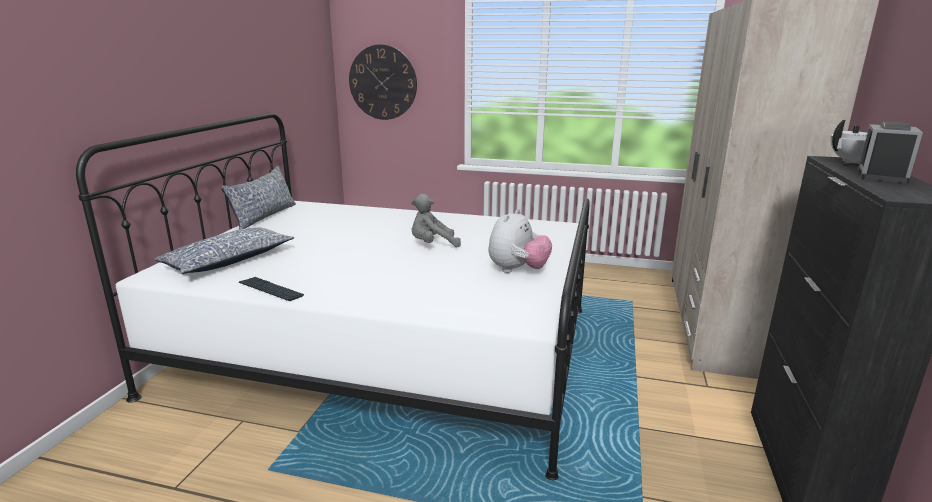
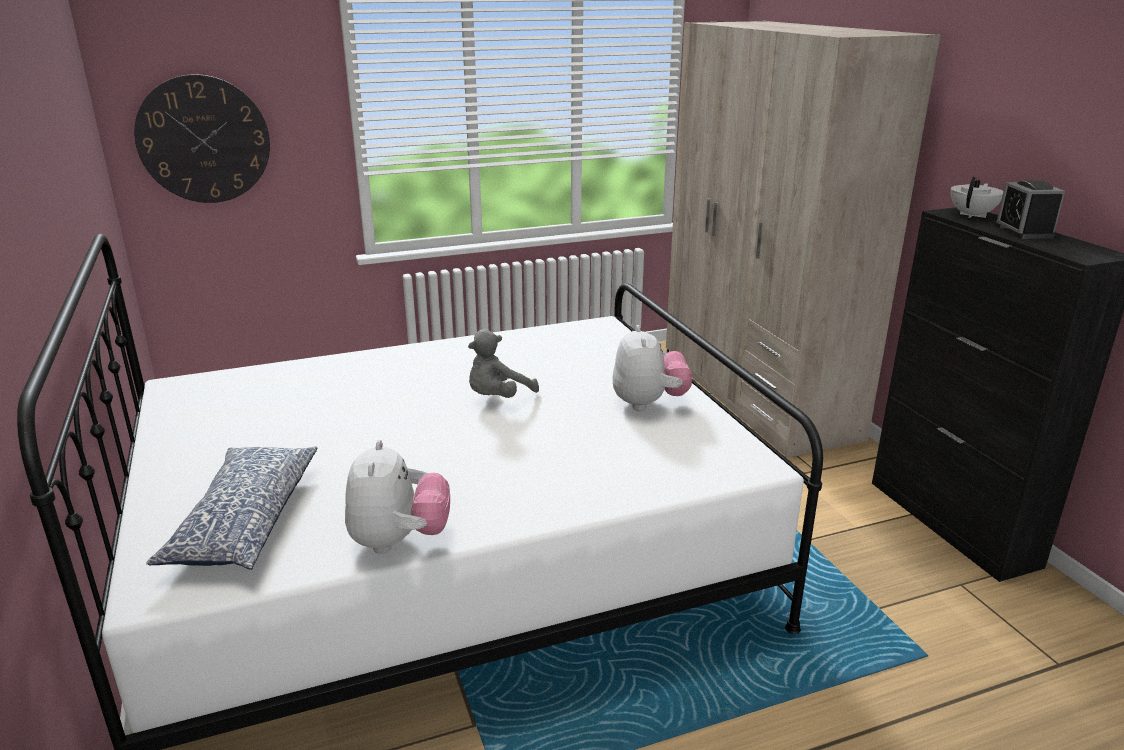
camera: 35 degrees left, 5 degrees up
pillow [221,166,296,230] -> none
keyboard [239,277,304,301] -> plush toy [345,440,450,553]

